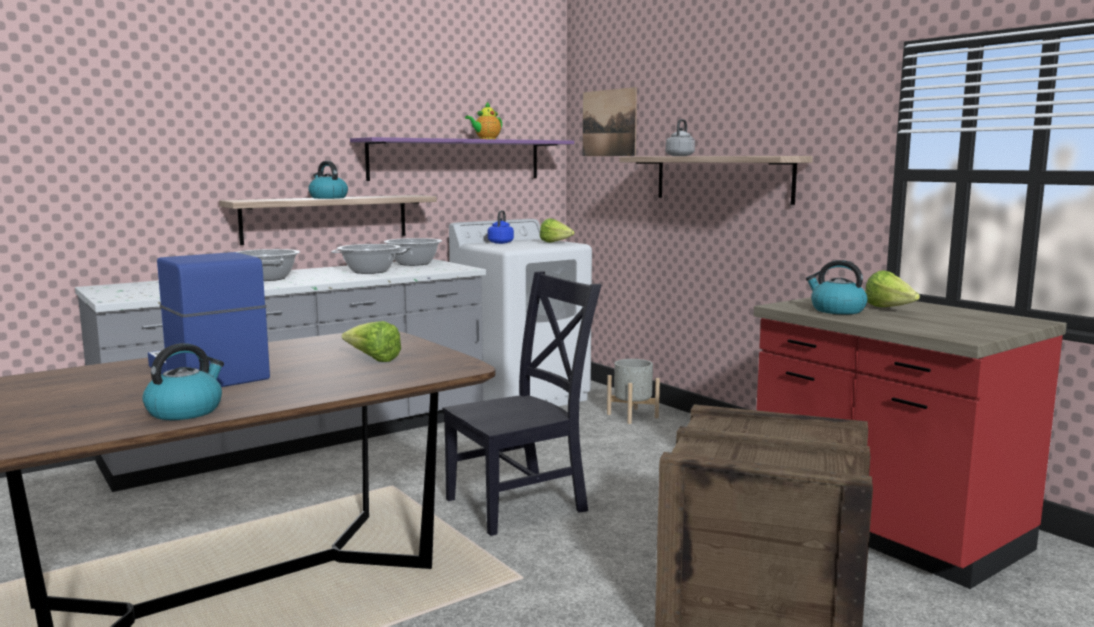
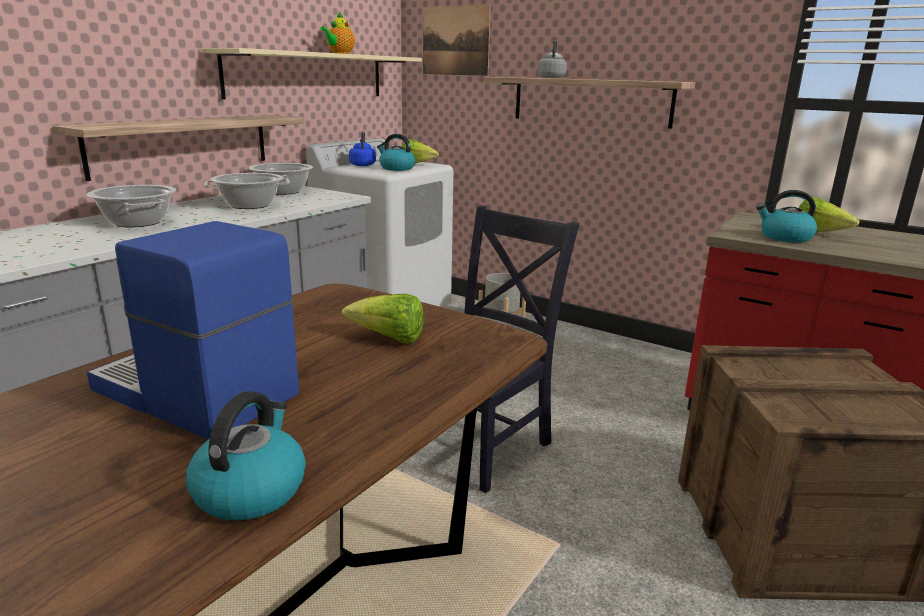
camera: 20 degrees left, 10 degrees up
kettle [308,161,348,199] -> kettle moved to [377,134,415,171]
purple shelf [350,137,574,181] -> beige shelf [201,48,422,100]

